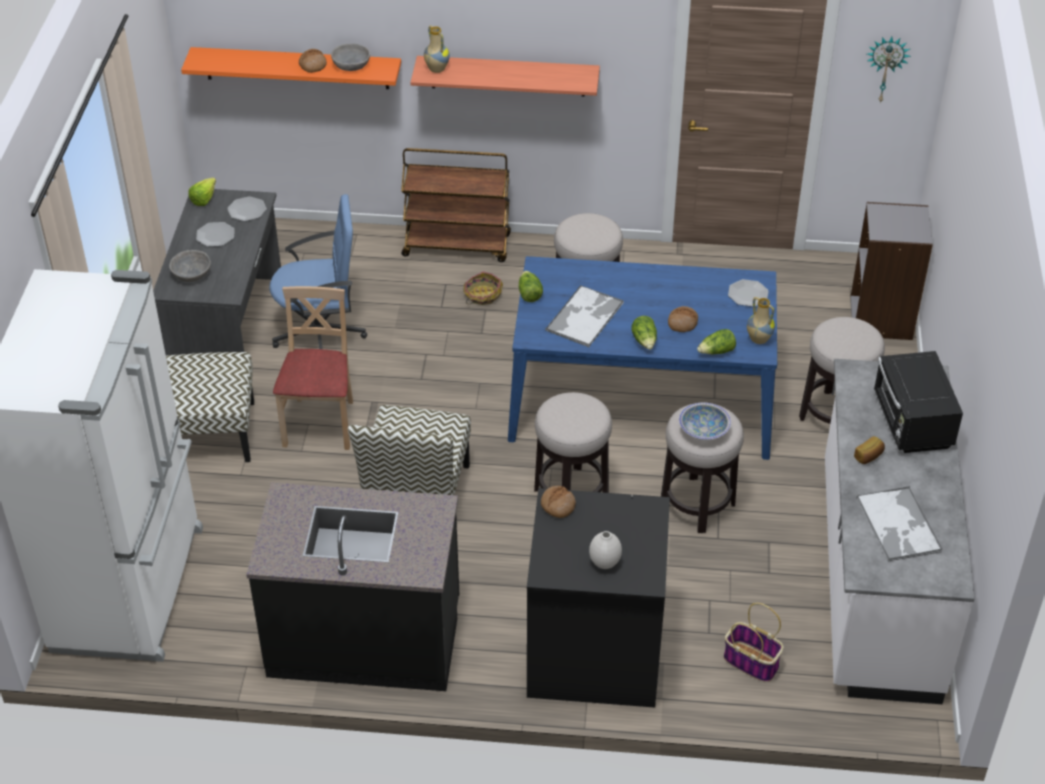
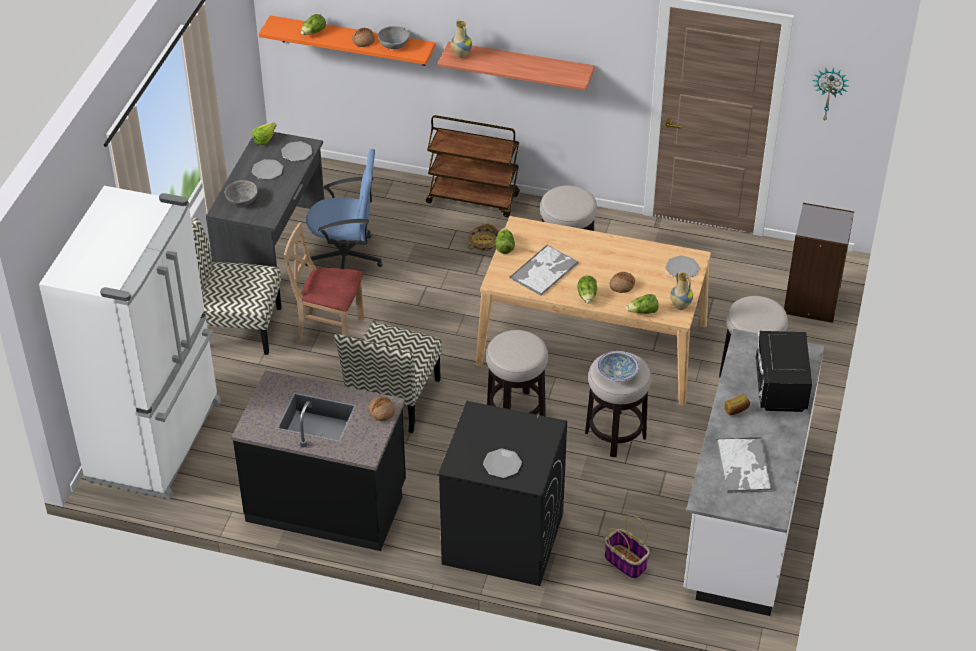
camera: 10 degrees right, 0 degrees up
beige chair [273,286,353,450] -> beige chair turned 90 degrees counterclockwise [284,222,364,344]
blue dining table [508,256,777,460] -> beige dining table [476,216,711,406]
bread [541,486,576,518] -> bread moved to [368,396,395,421]
white vase [589,531,622,569] -> plate [483,448,522,478]
none -> lettuce [301,14,326,35]

